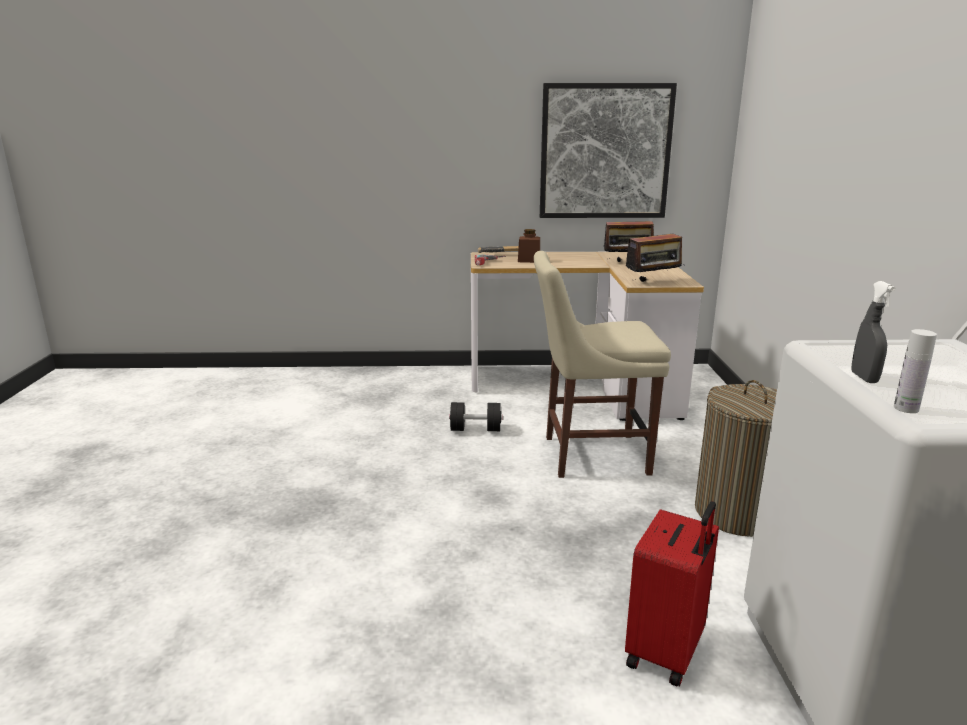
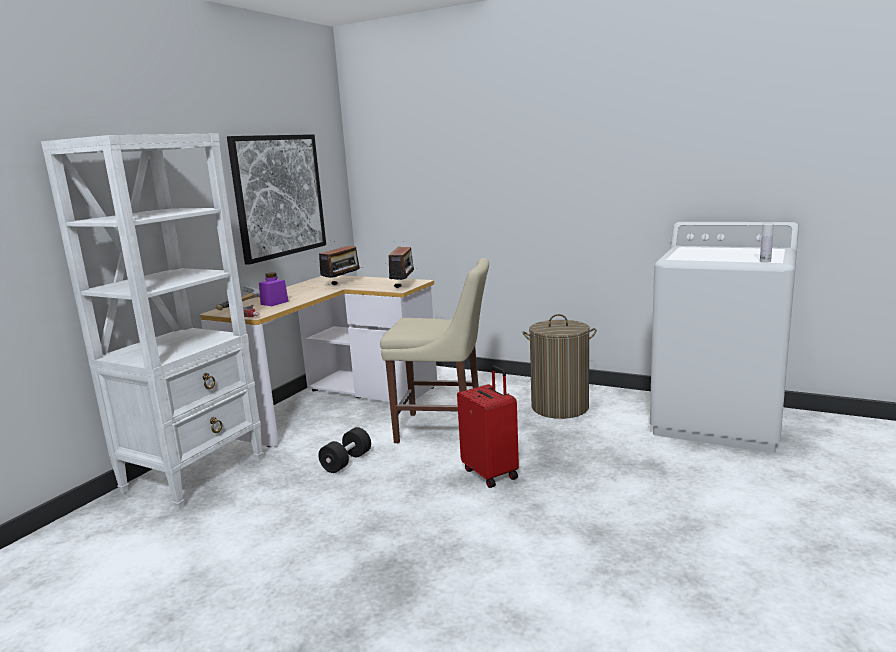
camera: 60 degrees left, 5 degrees down
brown jar [518,229,540,263] -> purple jar [259,273,289,306]
beige chair [534,251,671,478] -> beige chair turned 105 degrees counterclockwise [380,258,489,443]
red suitcase [625,501,719,687] -> red suitcase moved to [457,366,519,488]
grey spray bottle [851,281,895,383] -> none
none -> white bookcase [41,133,263,510]

